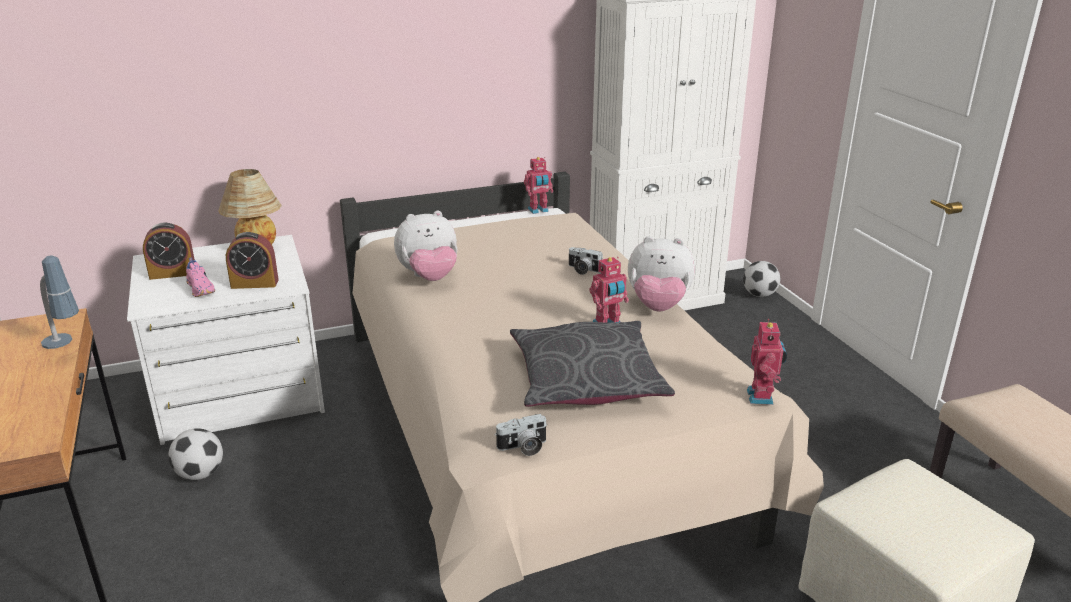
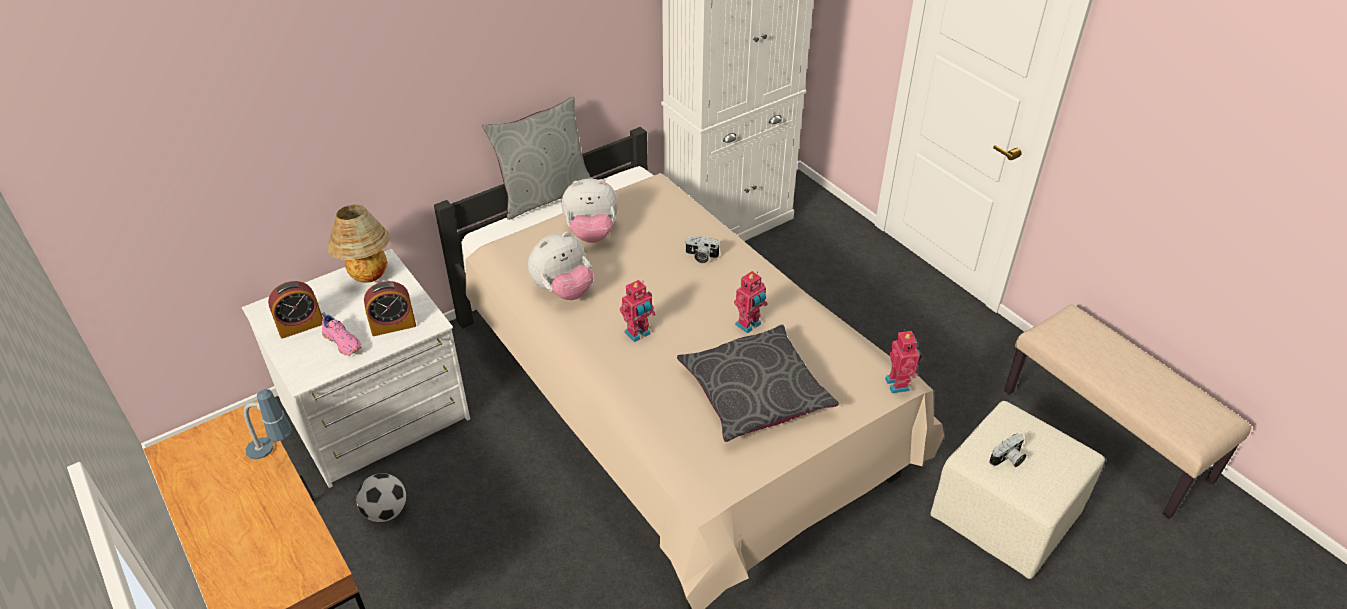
camera: 15 degrees left, 15 degrees up
camera [494,414,548,456] -> camera moved to [989,433,1027,467]
toy robot [524,157,553,214] -> toy robot moved to [620,280,656,342]
plush toy [628,236,695,312] -> plush toy moved to [562,179,618,243]
football [743,261,780,297] -> none
none -> grey pillow [482,96,591,220]

